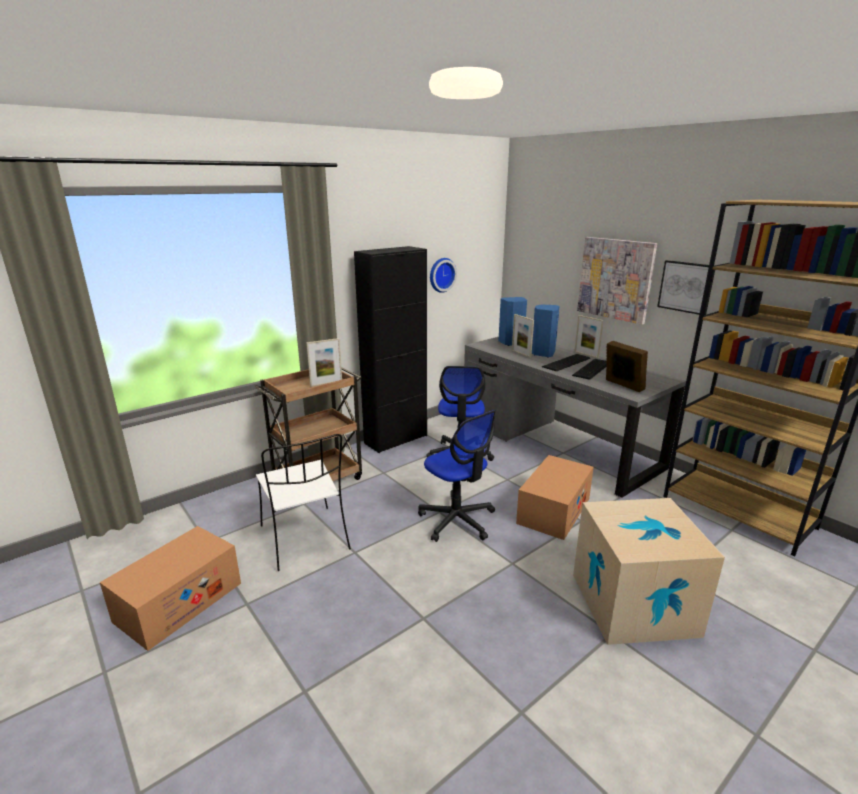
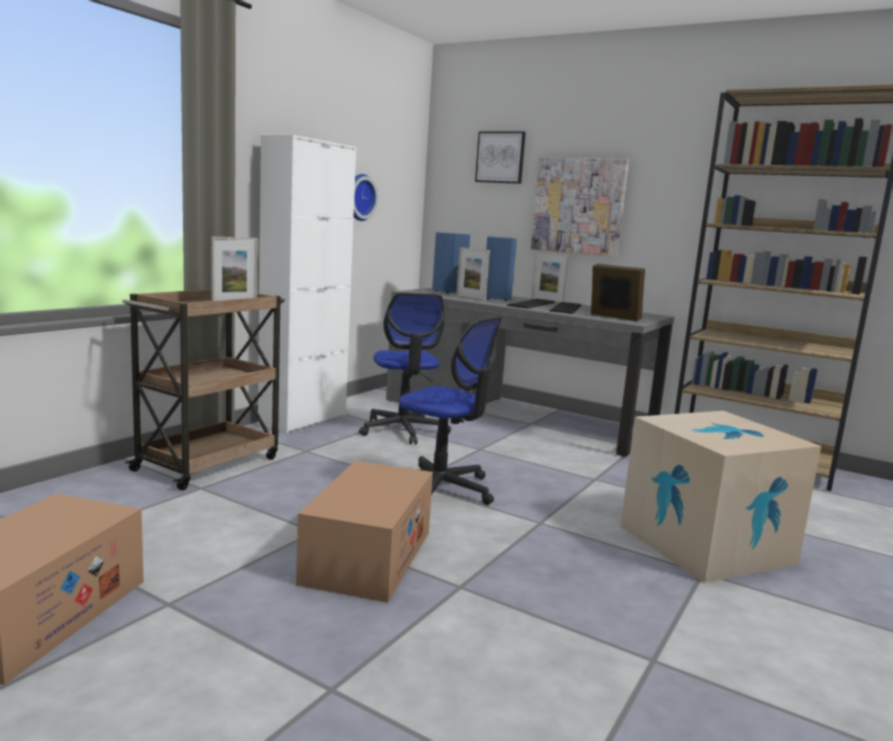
camera: 20 degrees left, 10 degrees down
white chair [256,434,351,571] -> none
black cabinet [354,246,427,453] -> white cabinet [258,135,356,433]
cardboard box [516,455,594,540] -> cardboard box moved to [296,461,433,603]
picture [657,260,715,315] -> picture moved to [475,131,526,184]

